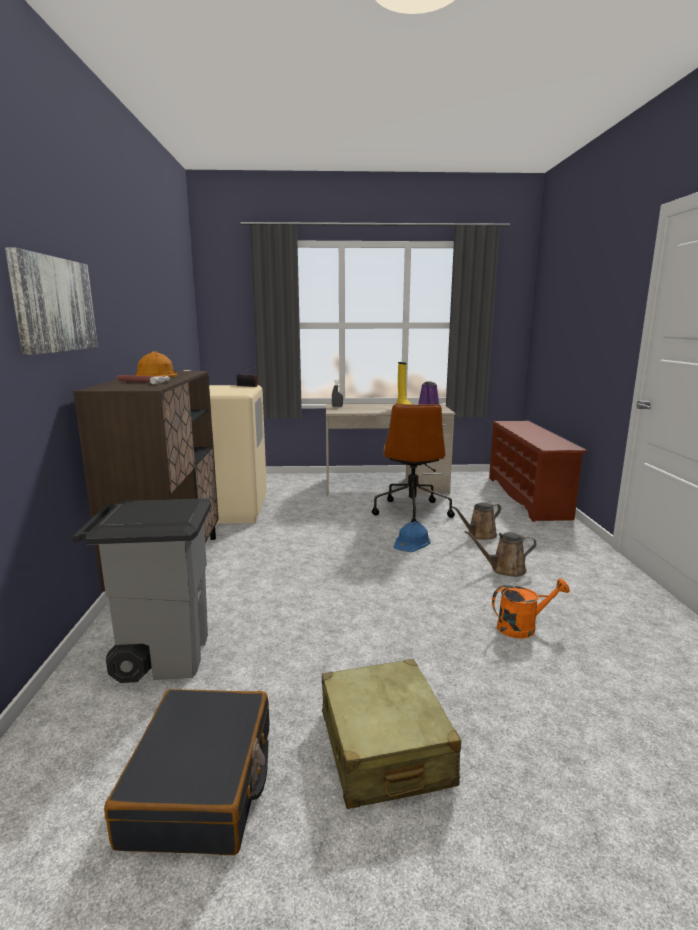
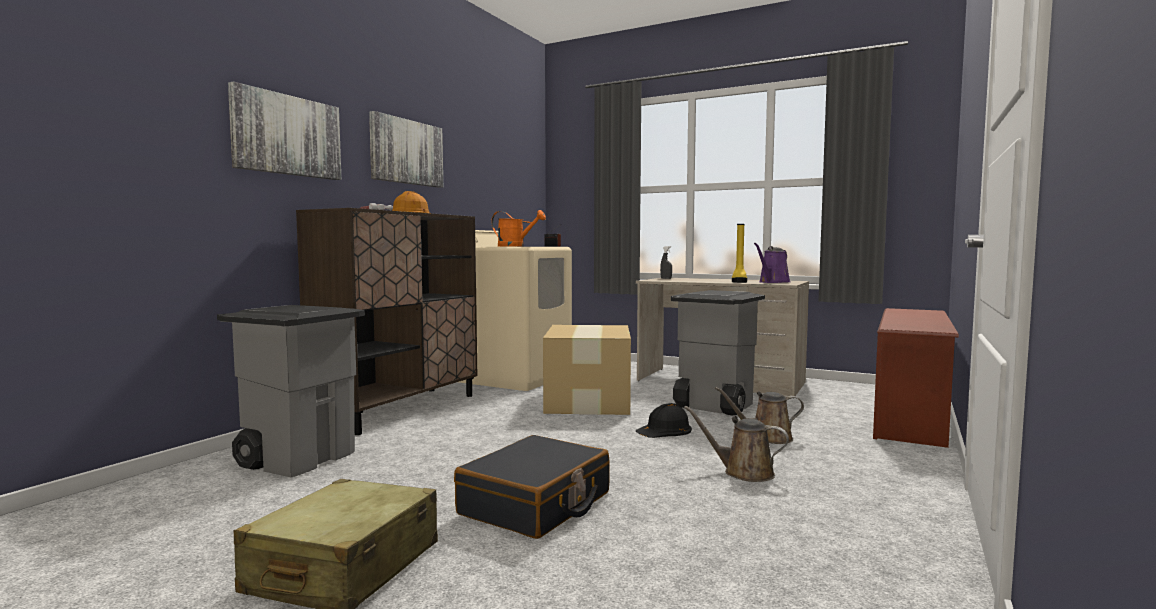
camera: 30 degrees right, 10 degrees down
black suitcase [104,689,269,855] -> black suitcase moved to [454,435,610,539]
brown office chair [372,404,455,522] -> grey trash can [671,290,765,415]
blue hard hat [393,521,431,552] -> black hard hat [636,403,692,438]
orange watering can [492,579,570,639] -> orange watering can moved to [491,210,546,246]
none -> picture [369,111,443,188]
none -> cardboard box [543,325,631,415]

